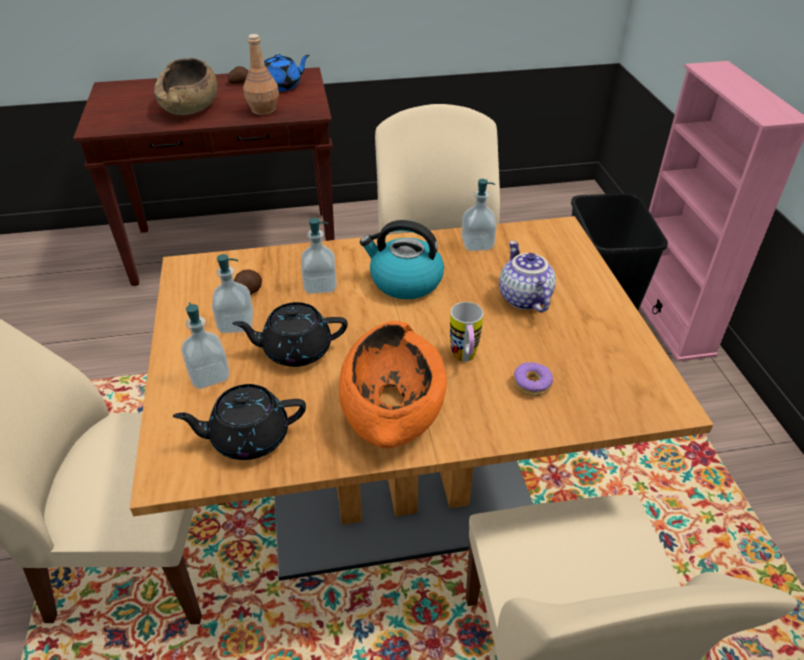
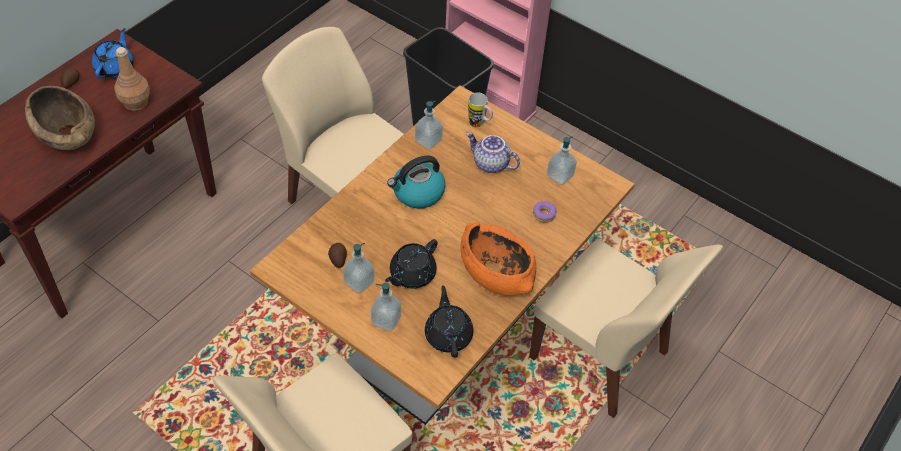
camera: 45 degrees left, 10 degrees up
black teapot [173,384,306,460] -> black teapot turned 135 degrees clockwise [425,285,473,358]
soap dispenser [301,218,337,294] -> soap dispenser moved to [547,136,577,185]
mug [450,302,483,362] -> mug moved to [468,93,493,127]

